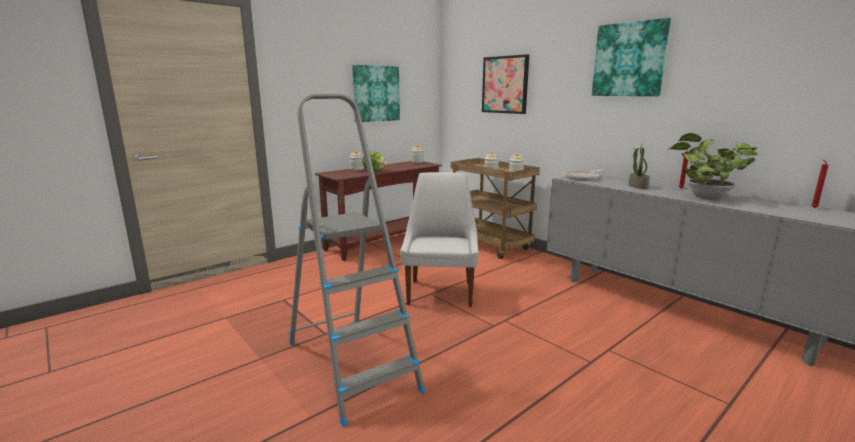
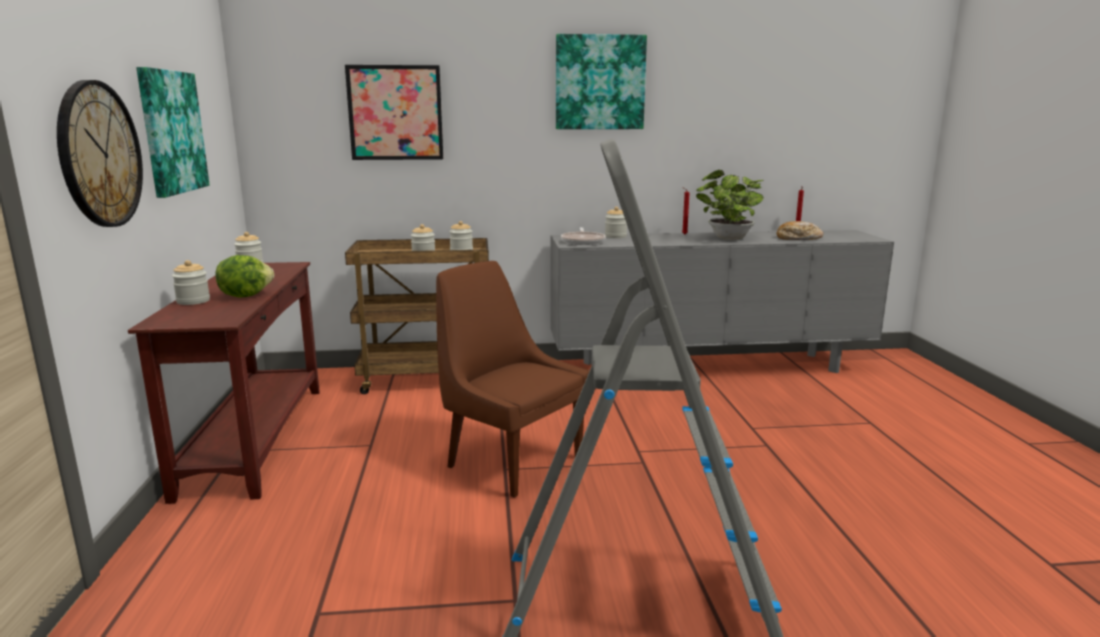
camera: 55 degrees left, 0 degrees up
white chair [400,172,479,307] -> brown chair [436,261,589,498]
potted plant [629,144,650,189] -> none
none -> wall clock [57,80,143,227]
none -> jar [605,207,627,238]
none -> bread [776,221,823,240]

